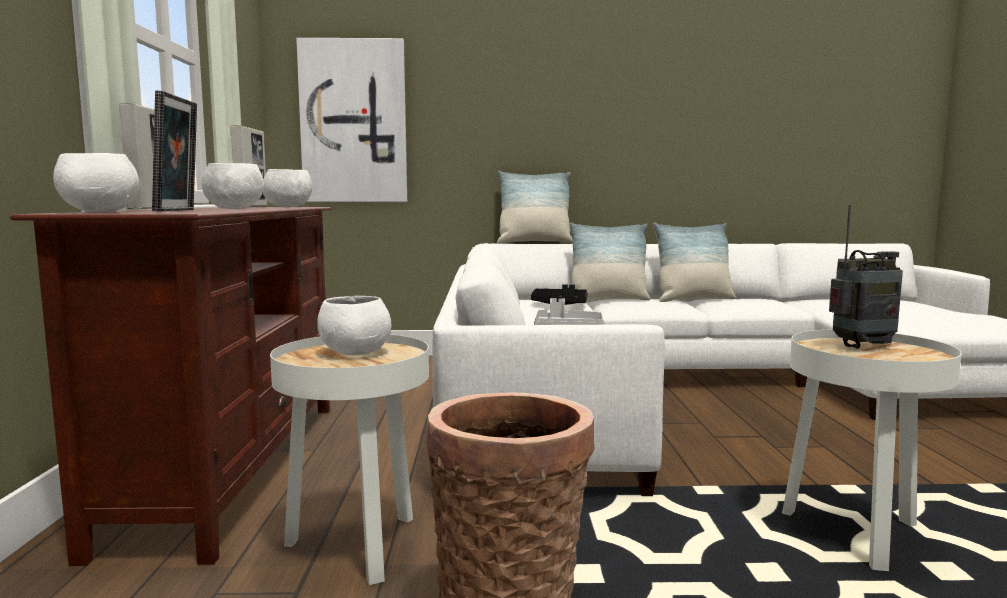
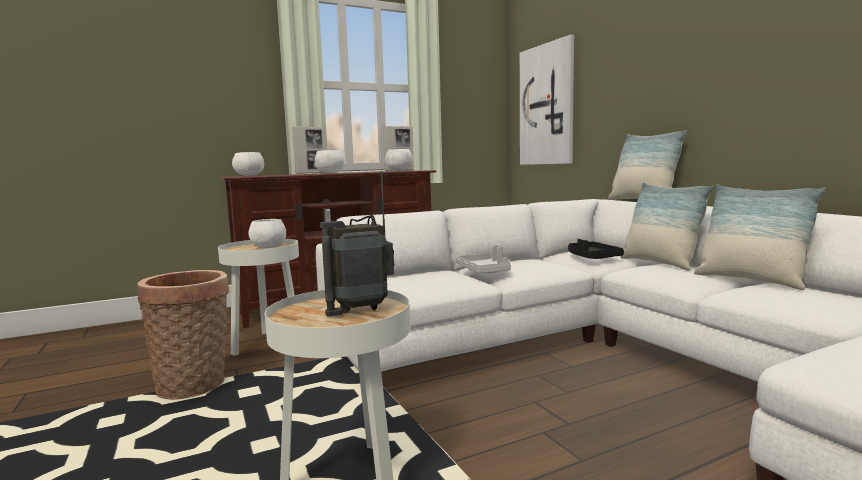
camera: 65 degrees right, 0 degrees up
picture frame [152,90,197,211] -> none
radio [829,205,903,349] -> radio turned 105 degrees clockwise [320,171,395,317]

